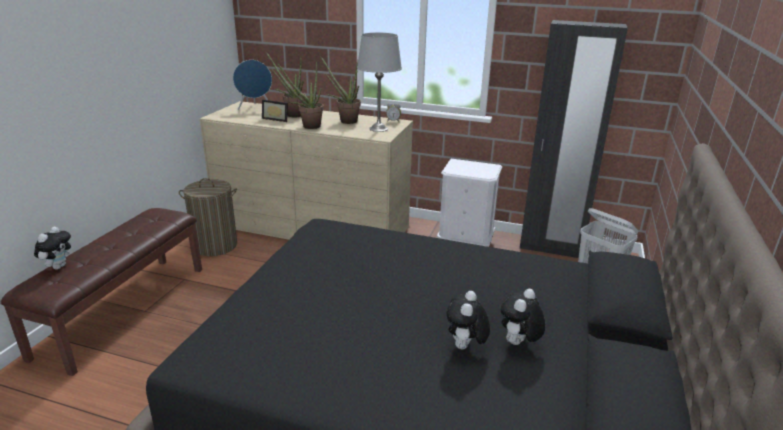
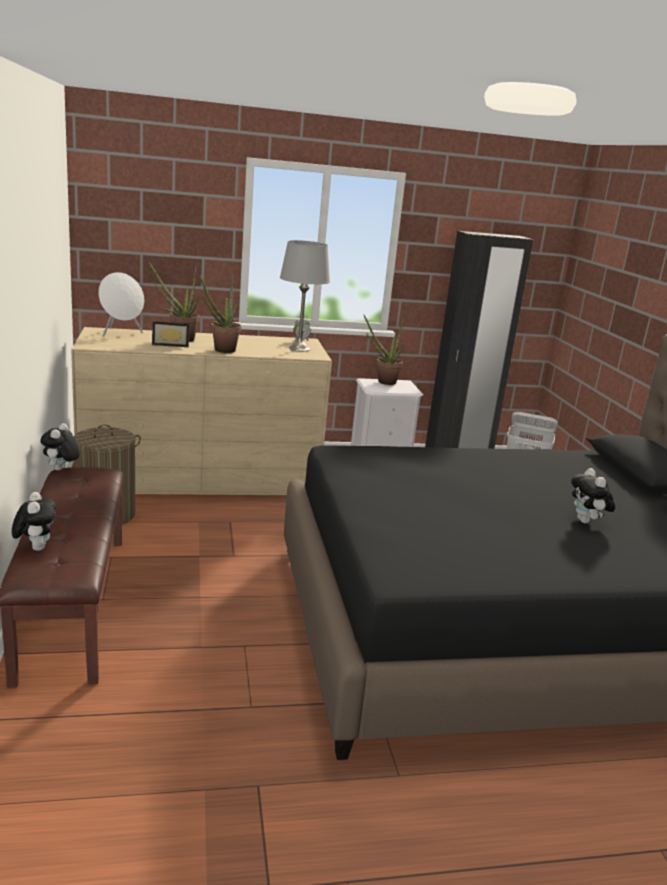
camera: 30 degrees left, 5 degrees down
blue speaker [233,60,272,110] -> white speaker [98,272,144,337]
potted plant [320,56,361,124] -> potted plant moved to [364,315,404,385]
plush toy [501,289,545,345] -> plush toy moved to [40,423,80,471]

